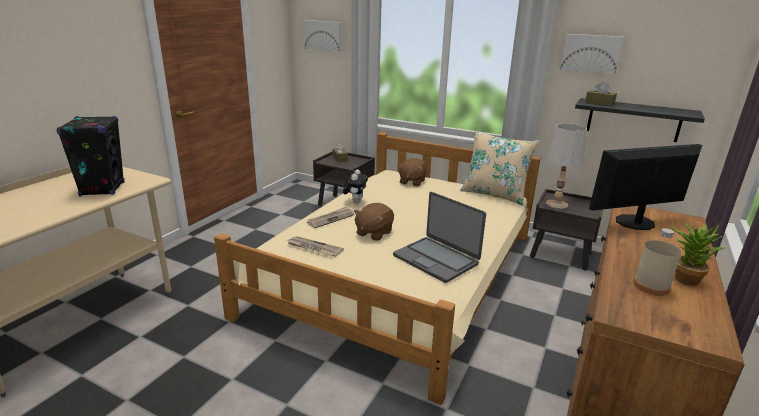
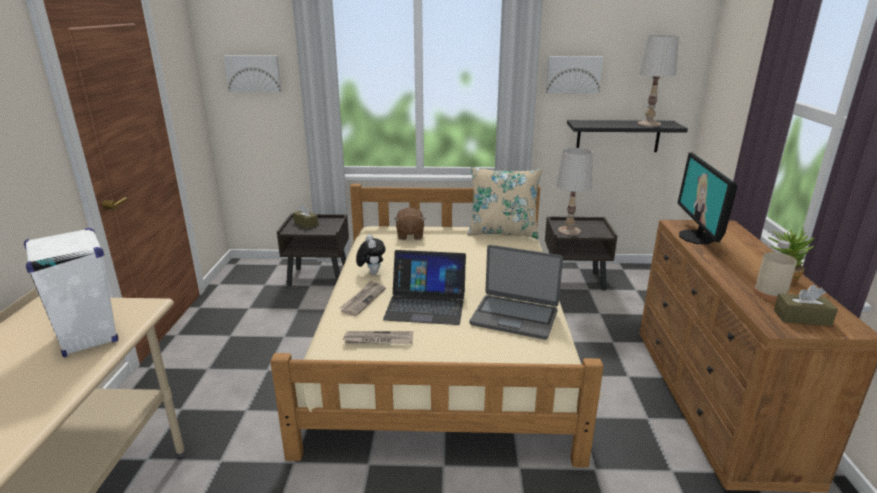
camera: 25 degrees left, 0 degrees up
black speaker [56,116,125,197] -> white speaker [24,228,118,357]
brown plush toy [354,203,394,241] -> laptop [383,250,466,325]
brown tissue box [585,82,617,106] -> brown tissue box moved to [774,285,838,326]
monitor [589,144,702,230] -> monitor turned 45 degrees counterclockwise [677,152,738,244]
none -> white table lamp [637,35,679,127]

